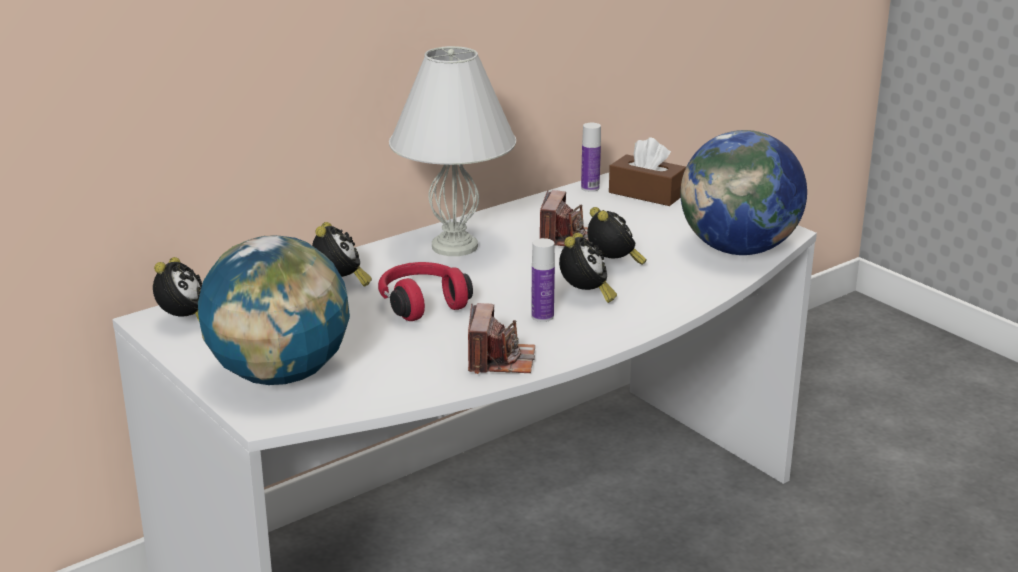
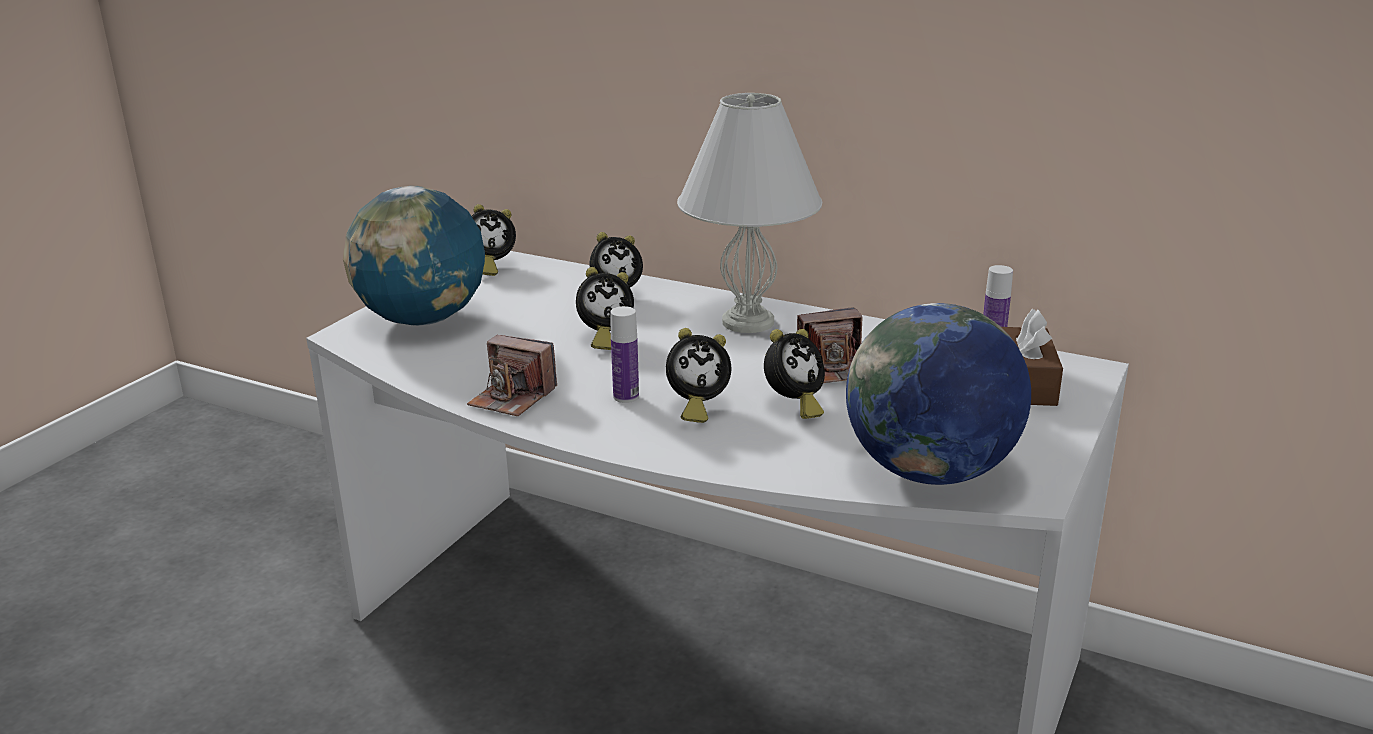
camera: 65 degrees right, 0 degrees up
red headphones [378,262,473,321] -> alarm clock [576,267,634,350]
camera [468,303,535,374] -> camera turned 45 degrees clockwise [467,335,557,416]

